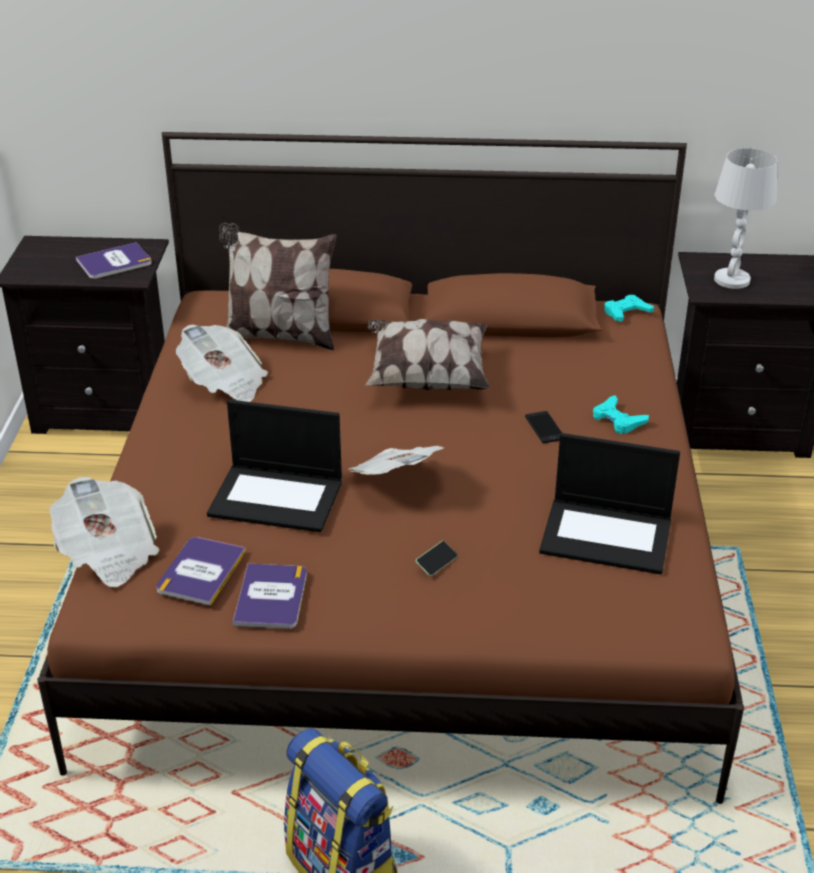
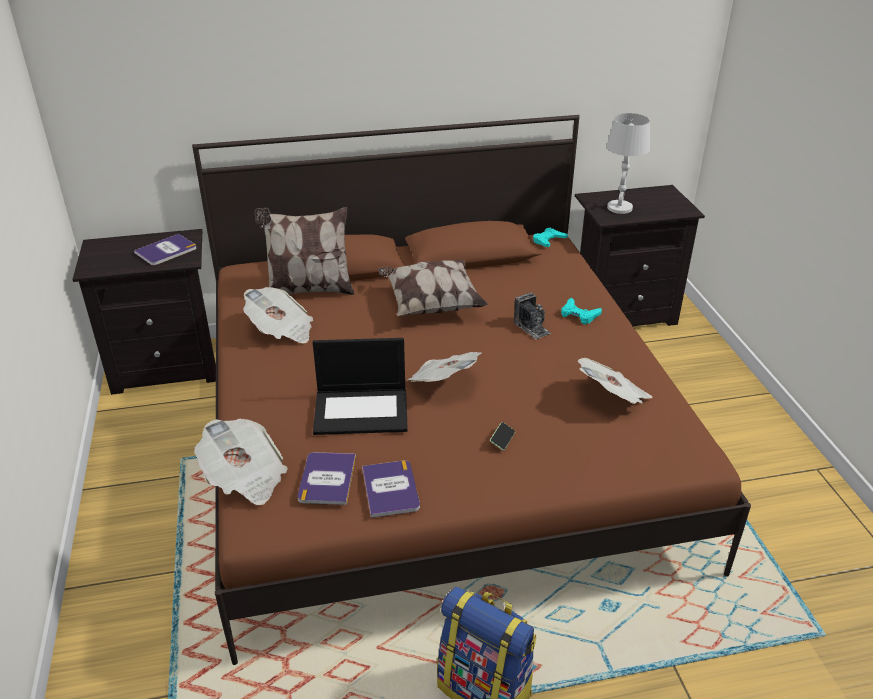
camera: 15 degrees left, 0 degrees up
phone [525,411,562,443] -> camera [514,292,551,340]
laptop [539,433,680,574] -> newspaper [578,358,653,404]

